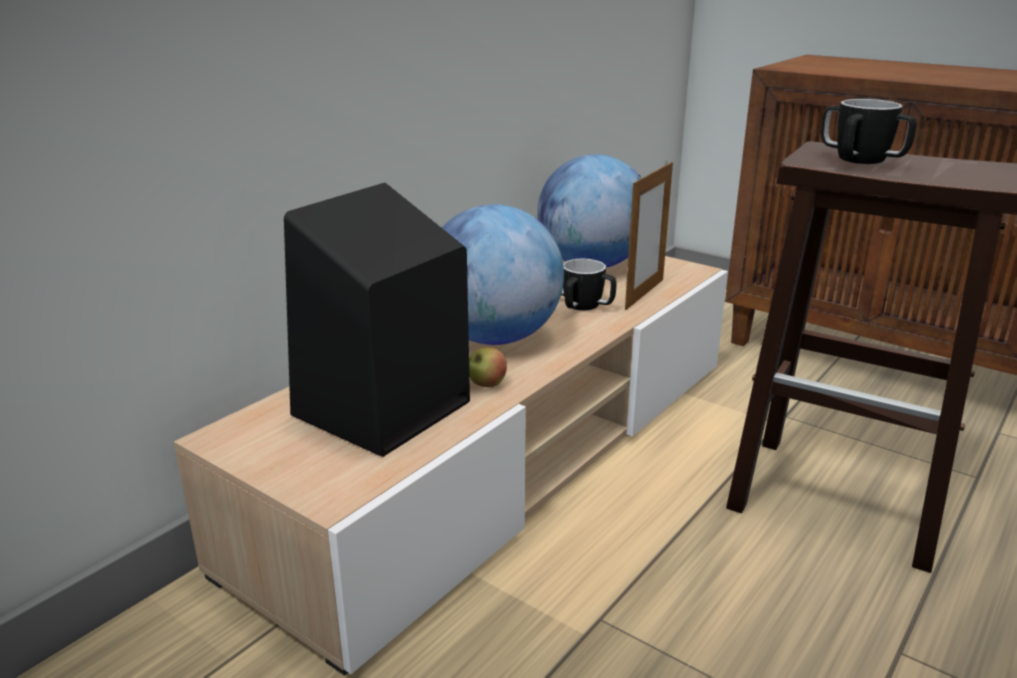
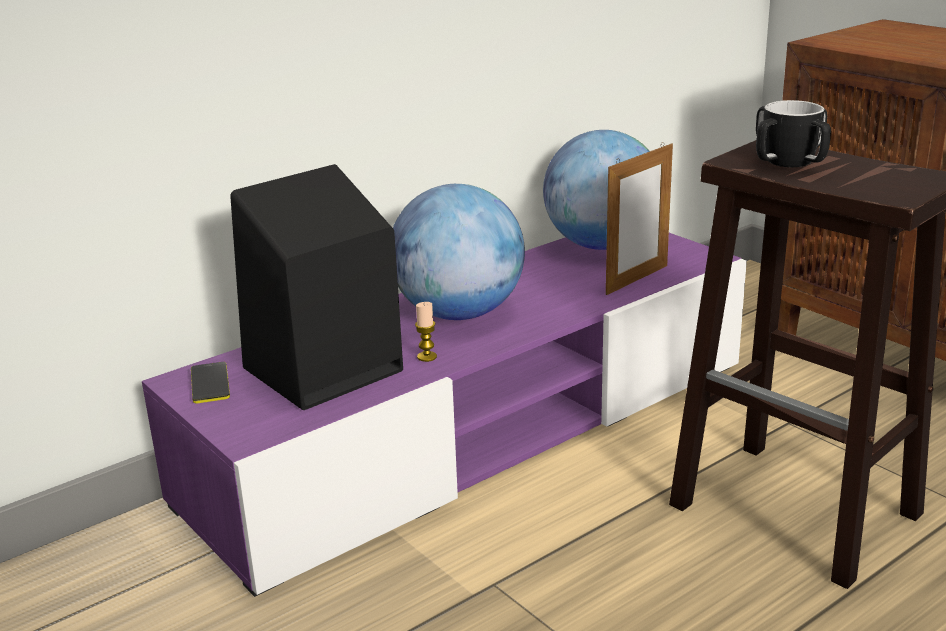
camera: 15 degrees right, 0 degrees up
beige tv stand [174,256,728,676] -> purple tv stand [142,233,747,597]
apple [469,347,507,387] -> candle [415,302,437,362]
mug [561,259,617,311] -> none
none -> phone [191,362,230,404]

